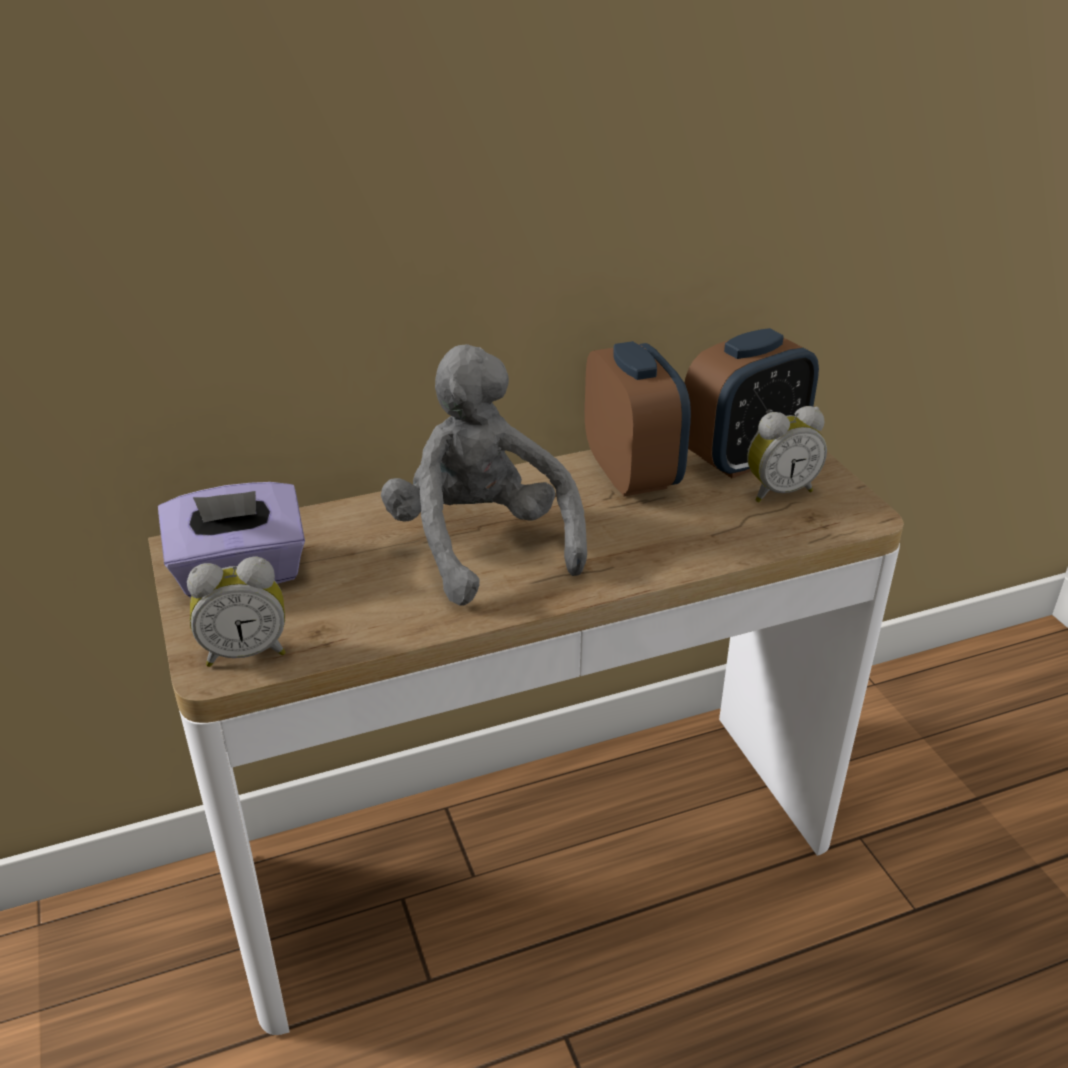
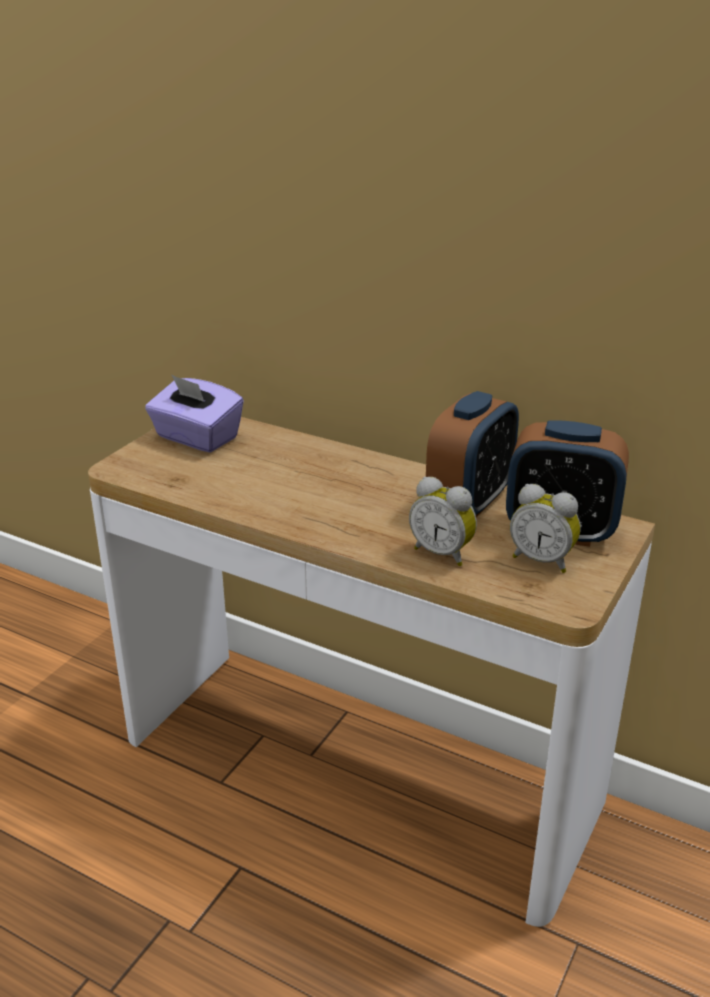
camera: 50 degrees right, 5 degrees down
alarm clock [187,557,286,667] -> alarm clock moved to [409,476,477,566]
grey plush toy [381,344,587,605] -> none

